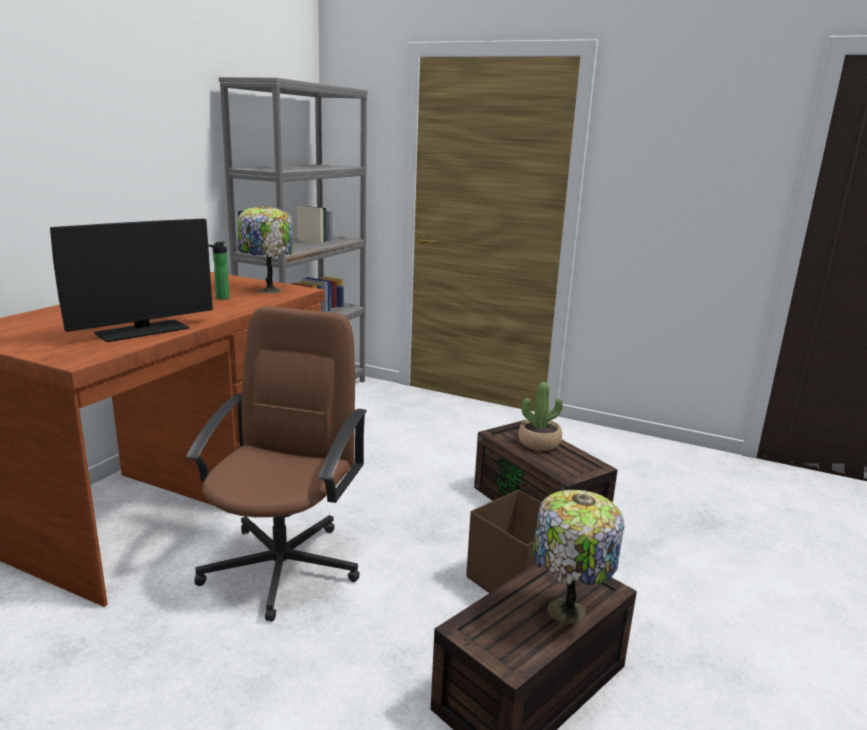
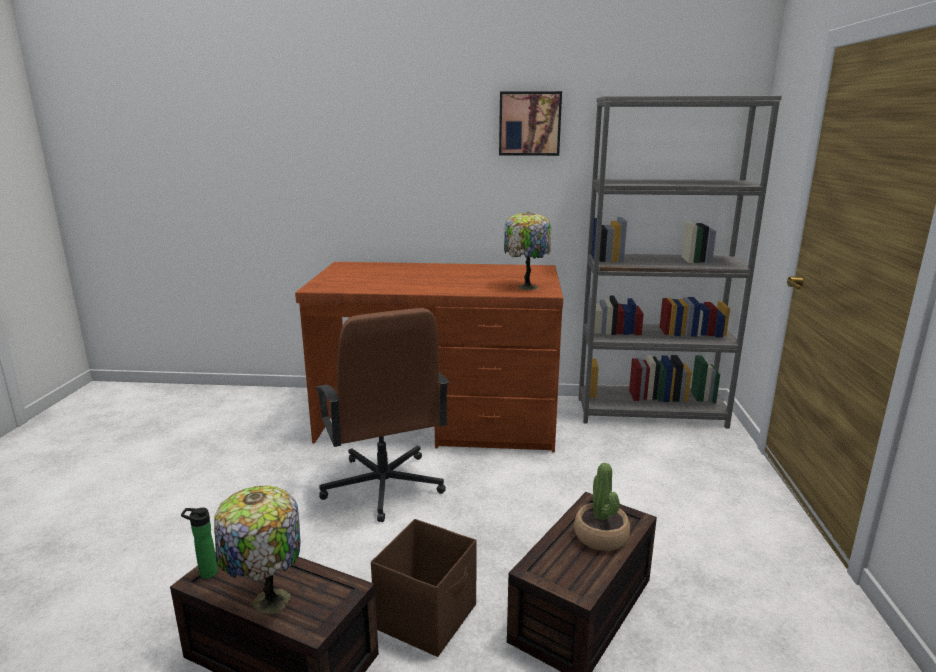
camera: 70 degrees right, 0 degrees up
monitor [50,219,213,342] -> none
brown office chair [186,306,367,622] -> brown office chair turned 75 degrees clockwise [315,308,449,522]
bottle [208,241,229,300] -> bottle moved to [181,508,218,579]
none -> picture [499,91,562,156]

